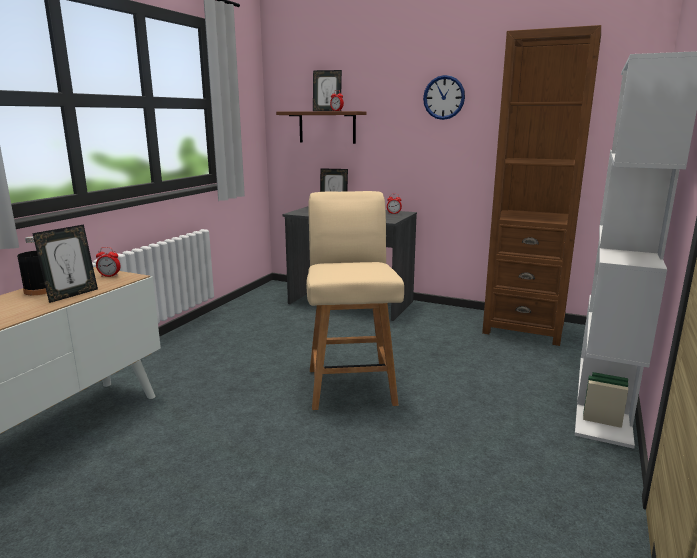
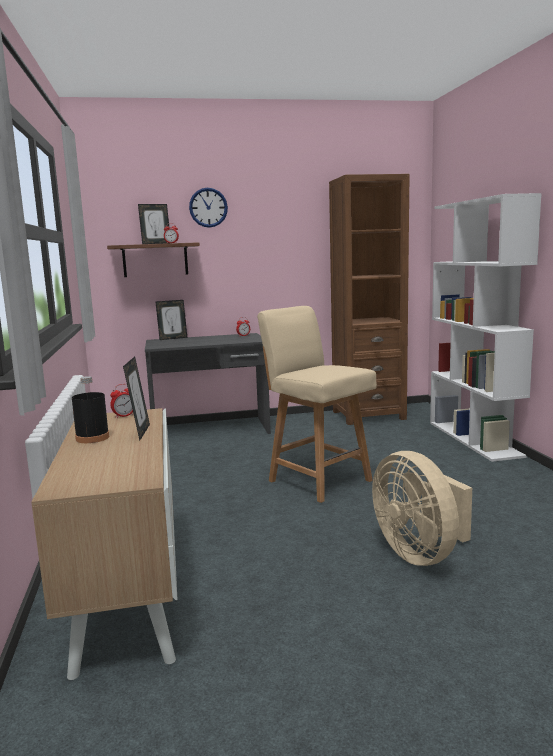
camera: 35 degrees left, 5 degrees down
wall clock [423,75,465,120] -> wall clock moved to [189,188,228,228]
none -> beige fan [372,451,472,566]

